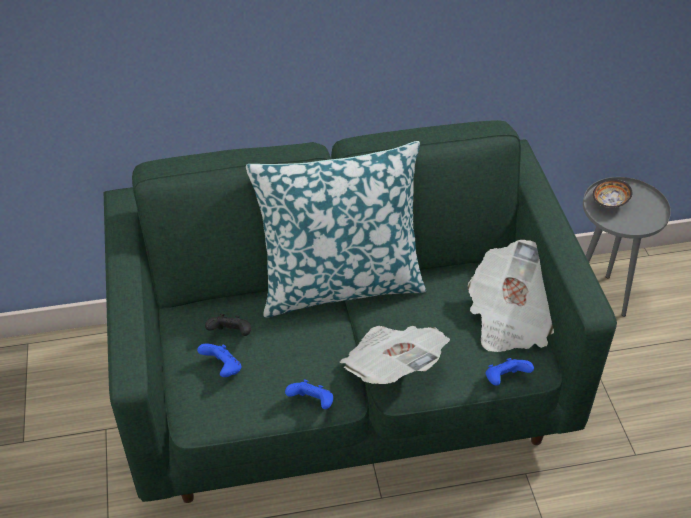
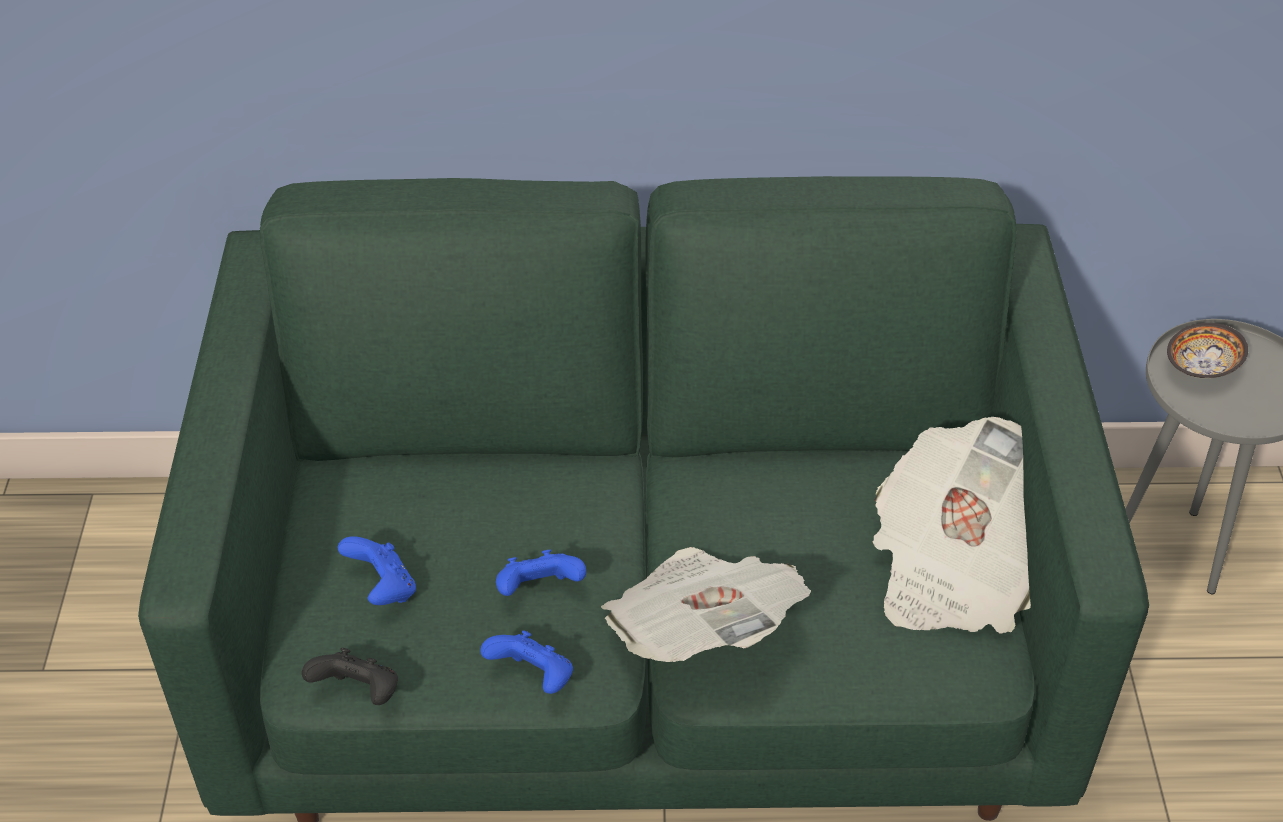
camera: 10 degrees right, 0 degrees up
black game controller [205,314,251,336] -> black game controller moved to [302,648,398,705]
pillow [246,141,426,318] -> none
blue game controller [486,358,534,386] -> blue game controller moved to [496,549,586,596]

